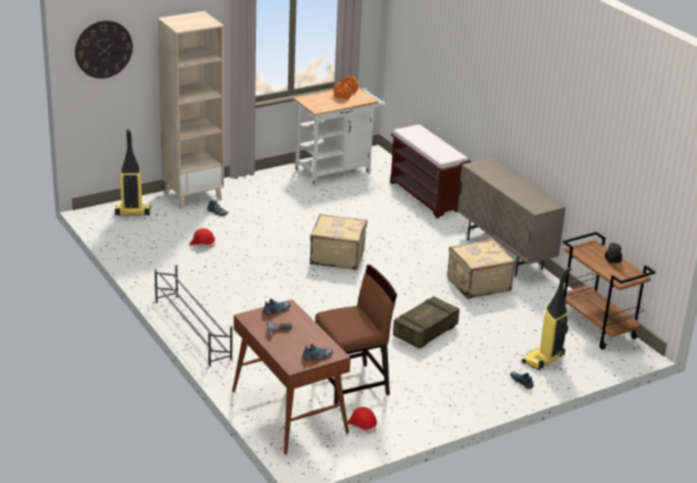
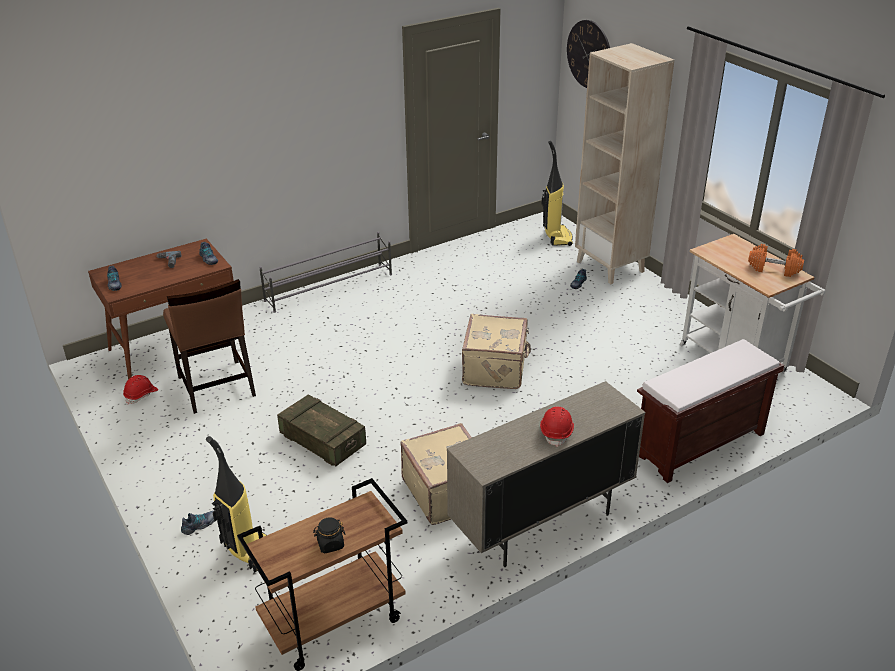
camera: 90 degrees right, 5 degrees up
red hard hat [189,228,215,248] -> red hard hat moved to [540,407,574,447]

